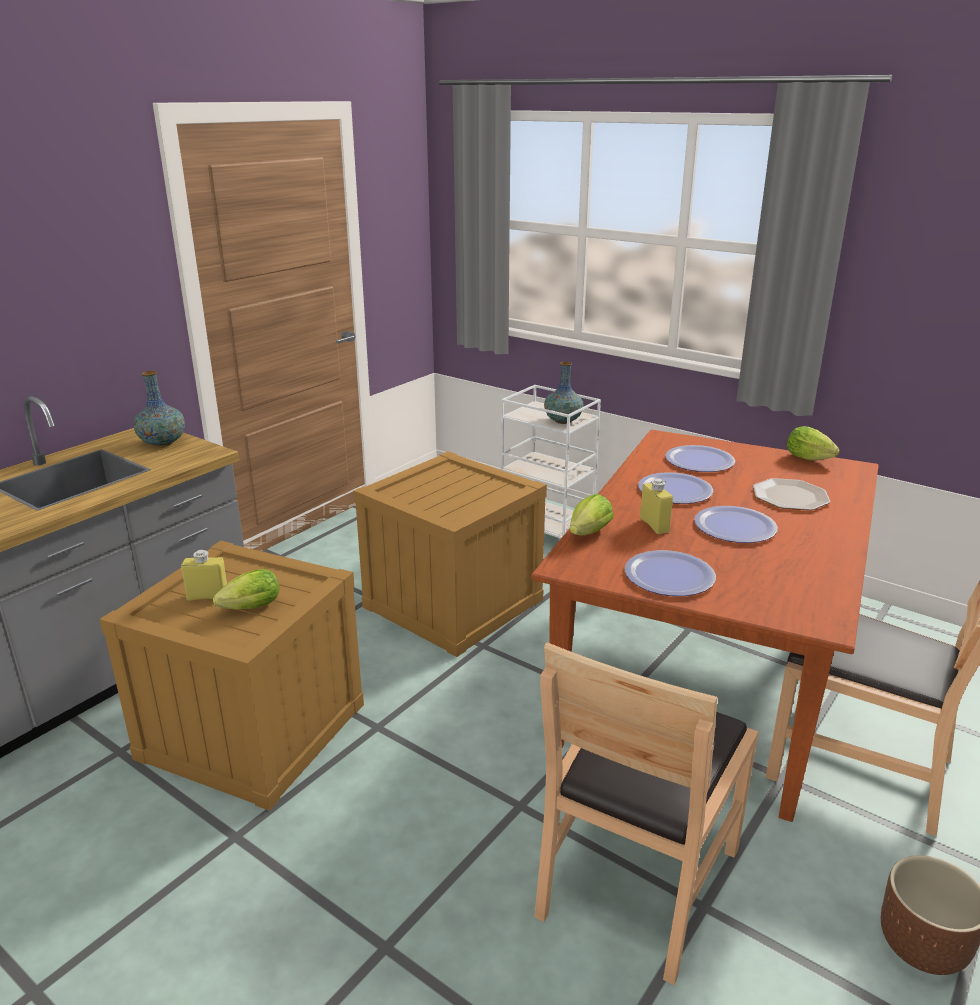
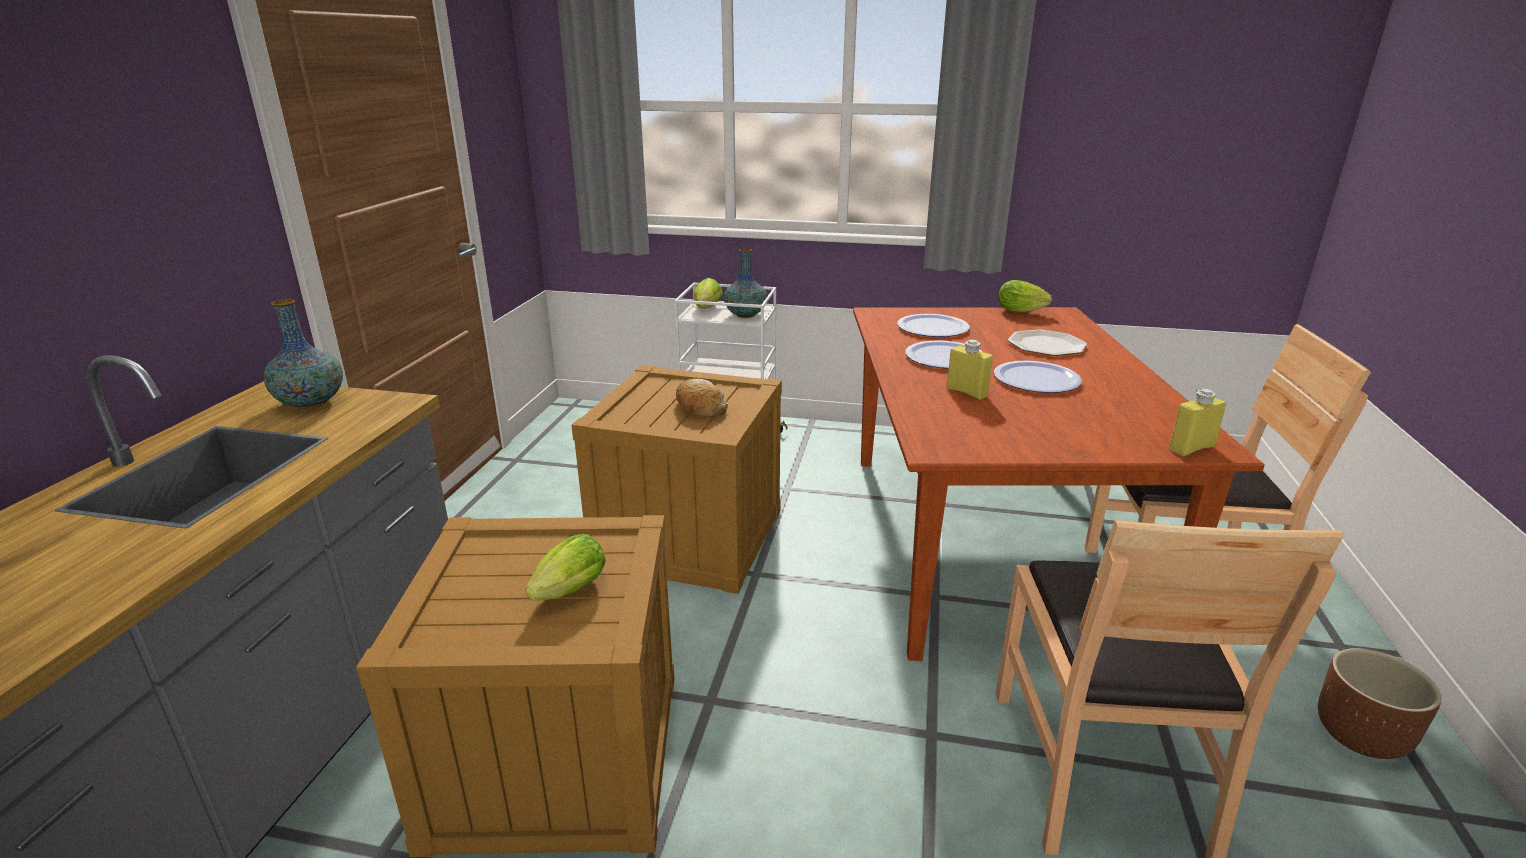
camera: 25 degrees left, 0 degrees up
yellow bottle [181,550,227,601] -> yellow bottle moved to [1169,389,1226,456]
lettuce [570,494,614,535] -> lettuce moved to [694,278,723,309]
plate [624,550,716,596] -> none
none -> bread [676,379,728,417]

